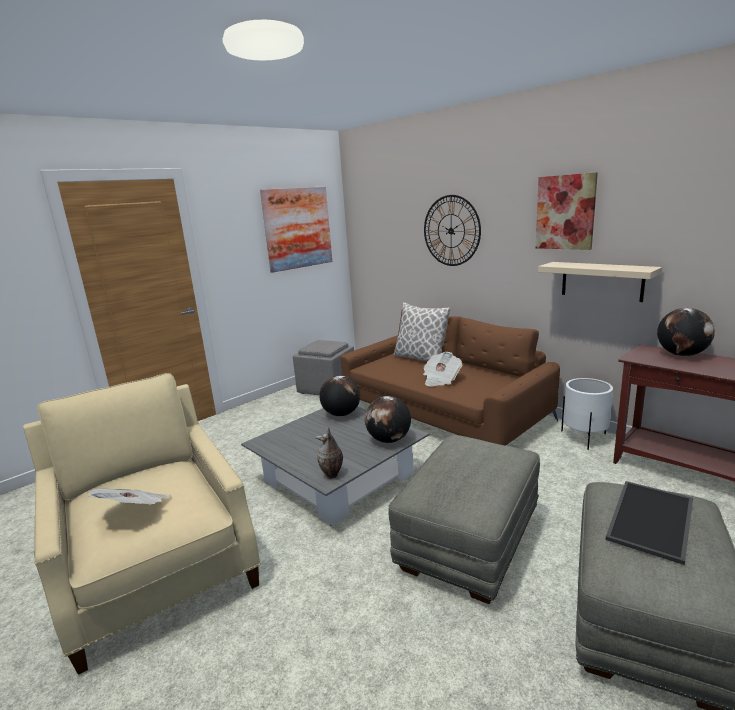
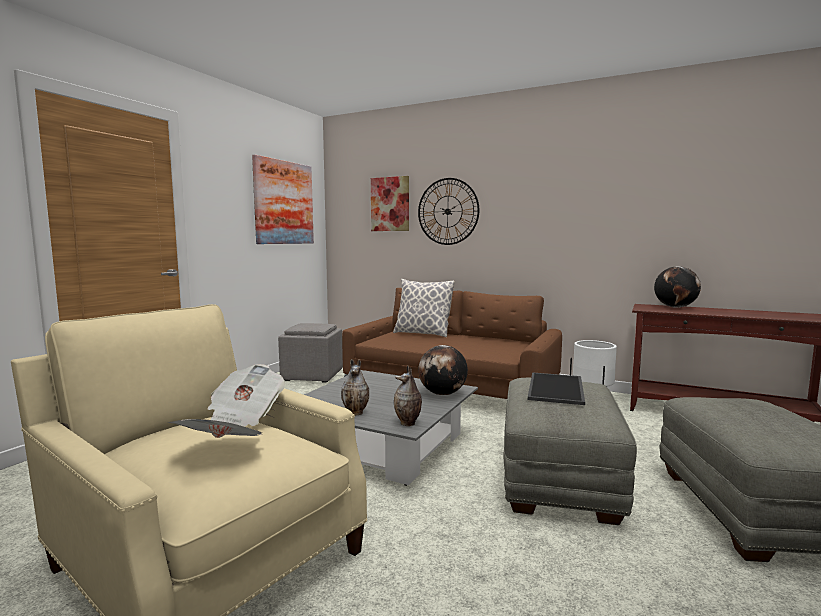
camera: 20 degrees left, 10 degrees down
globe [319,375,360,416] -> none
newspaper [423,352,462,387] -> newspaper moved to [207,364,285,427]
picture [536,172,598,250] -> picture moved to [371,176,409,231]
beige shelf [538,262,662,302] -> none
tray [606,481,693,565] -> tray moved to [528,372,585,405]
none -> vase [341,359,369,416]

